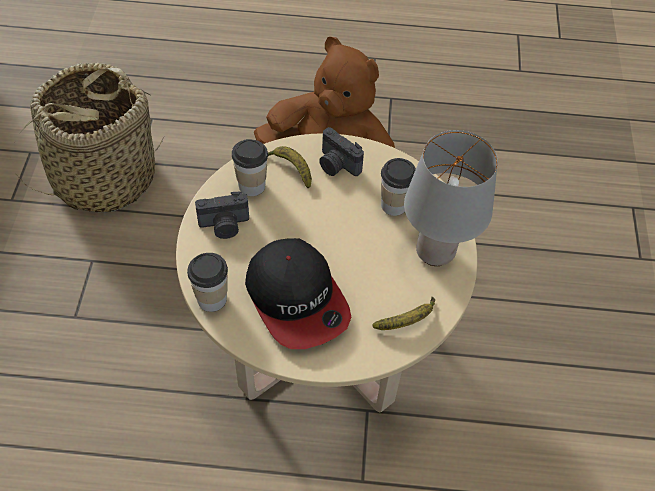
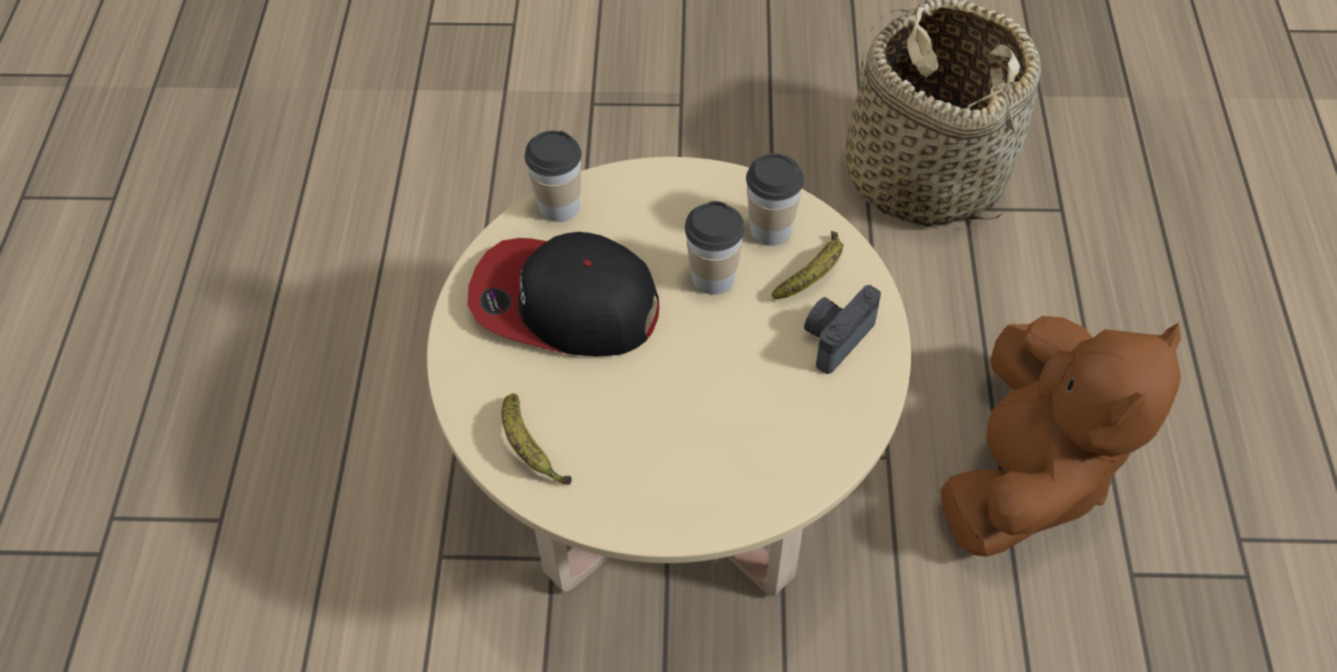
camera: 90 degrees right, 0 degrees up
camera [195,192,249,239] -> none
cap [245,238,351,349] -> cap turned 45 degrees clockwise [467,232,659,356]
cup [381,158,416,216] -> cup moved to [685,201,744,295]
grey table lamp [404,130,498,266] -> none

